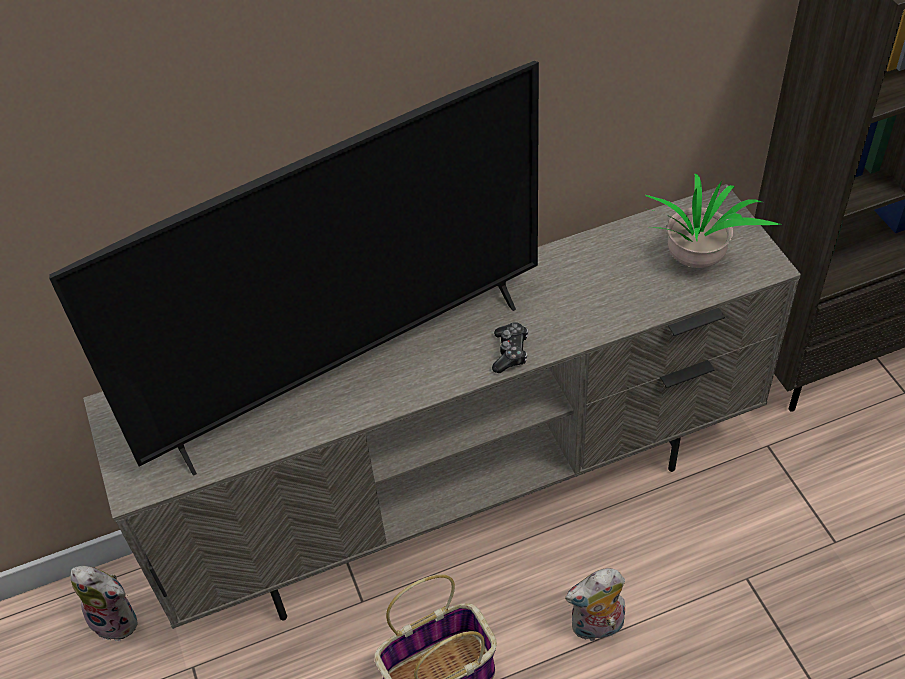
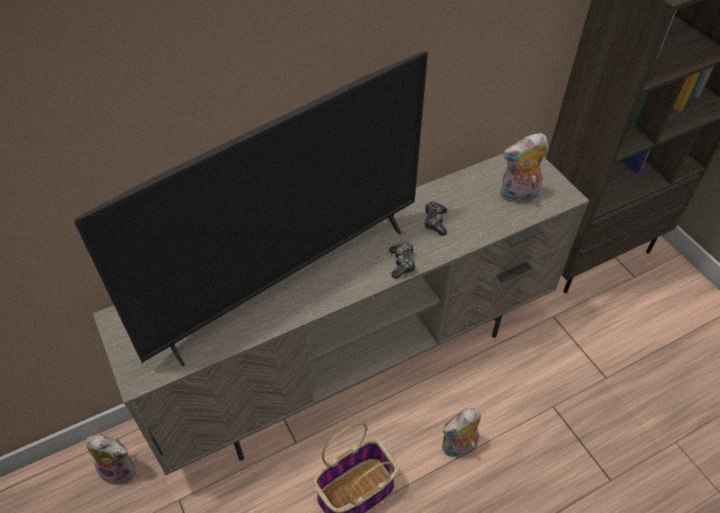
camera: 10 degrees left, 0 degrees up
potted plant [645,174,781,268] -> plush toy [501,133,548,203]
none -> game controller [424,202,447,236]

